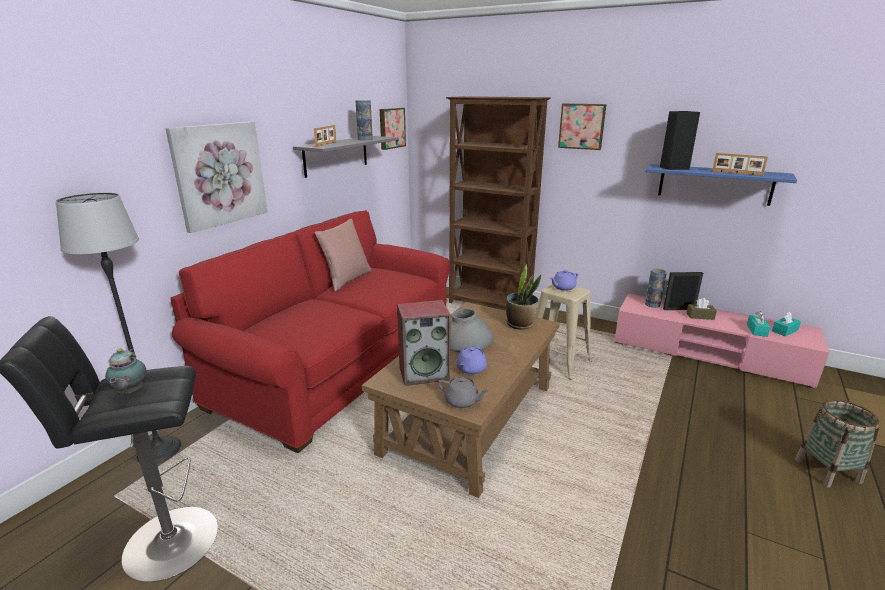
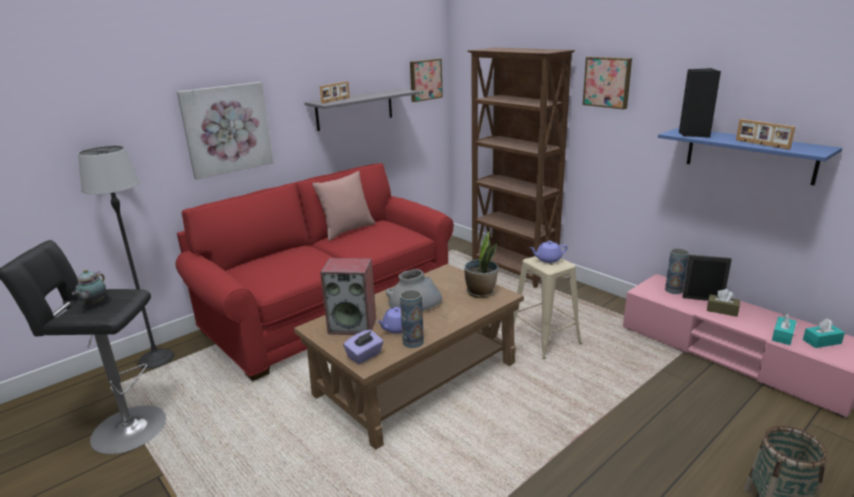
camera: 20 degrees right, 0 degrees up
vase [355,100,373,140] -> vase moved to [400,290,424,348]
grey teapot [438,377,490,408] -> purple tissue box [343,330,384,364]

